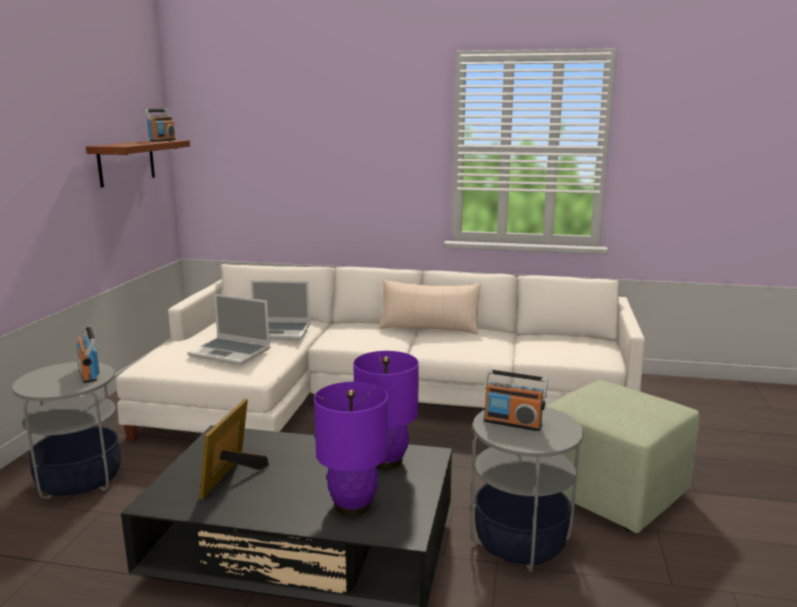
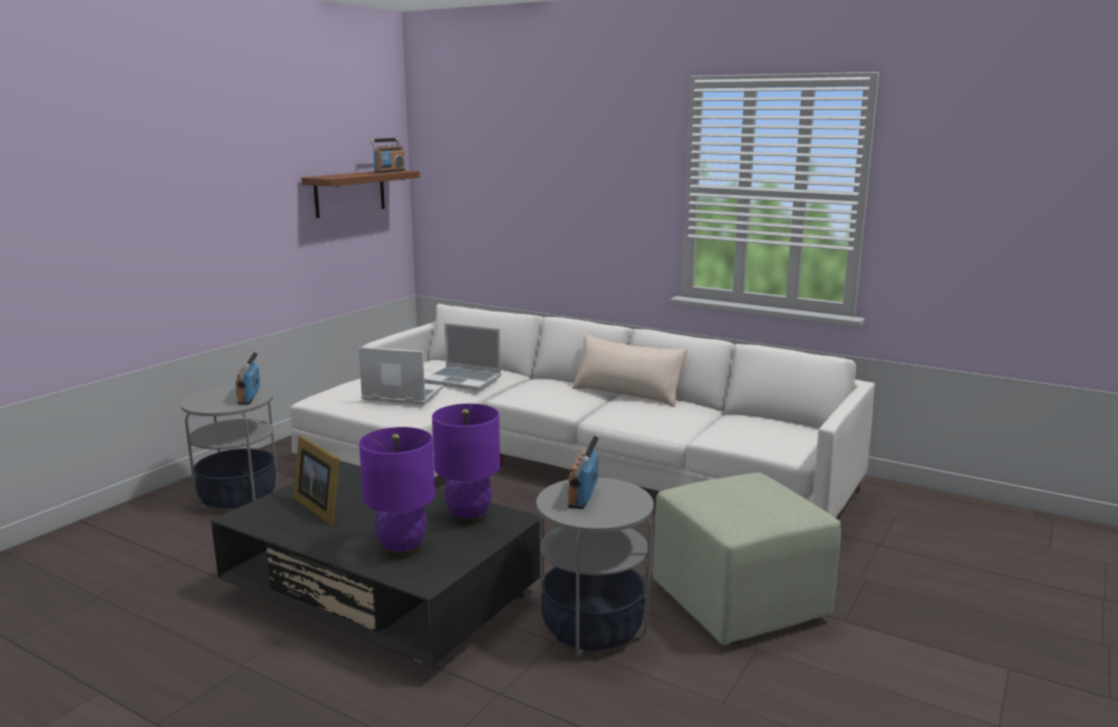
camera: 20 degrees right, 0 degrees up
laptop [187,294,270,365] -> laptop turned 150 degrees clockwise [358,347,443,405]
picture frame [199,399,269,500] -> picture frame turned 75 degrees counterclockwise [294,436,340,525]
radio [484,369,548,431] -> radio turned 60 degrees clockwise [567,434,600,509]

